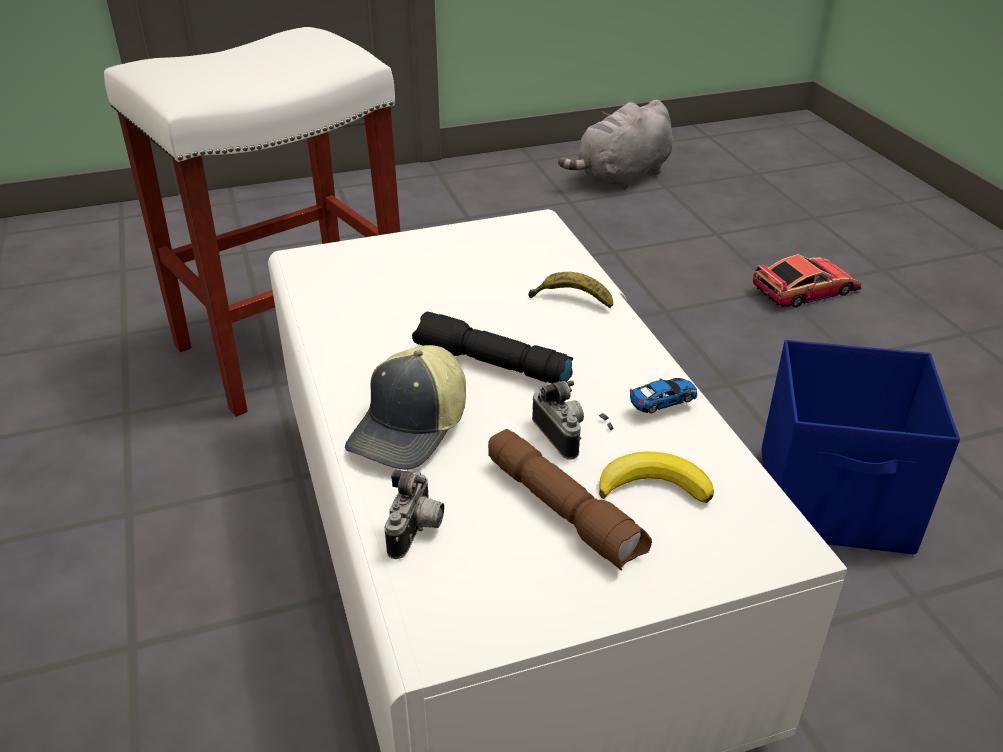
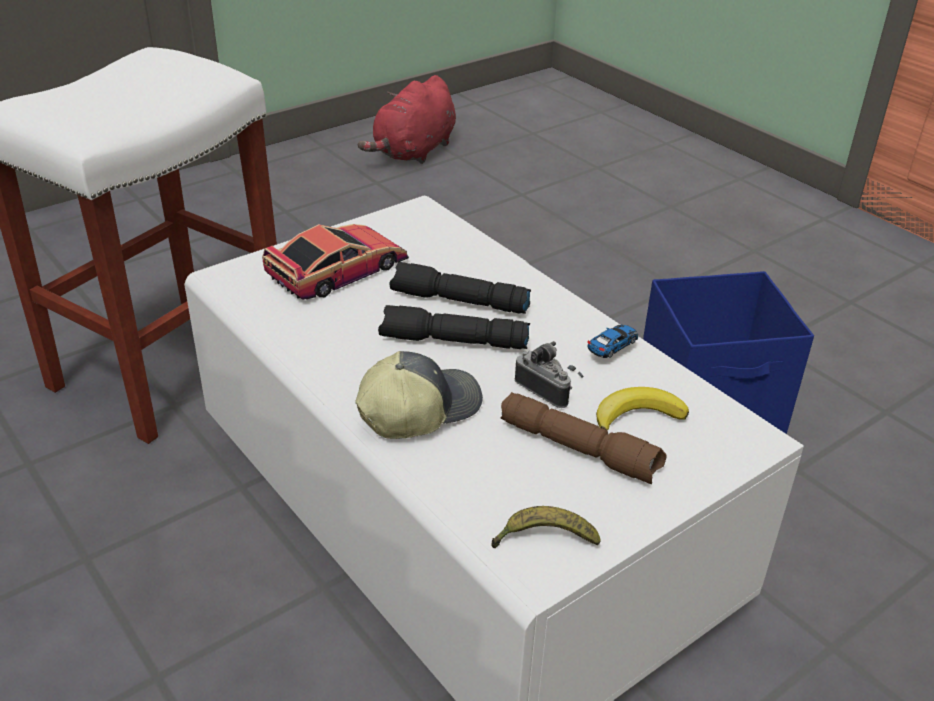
camera: 20 degrees left, 0 degrees up
cap [345,345,466,470] -> cap turned 135 degrees counterclockwise [355,351,483,439]
camera [384,469,444,559] -> none
banana [528,272,613,308] -> banana moved to [491,506,601,548]
grey plush toy [558,100,673,190] -> red plush toy [358,75,456,164]
toy car [753,254,861,308] -> toy car moved to [262,224,409,300]
none -> black flashlight [389,262,531,314]

